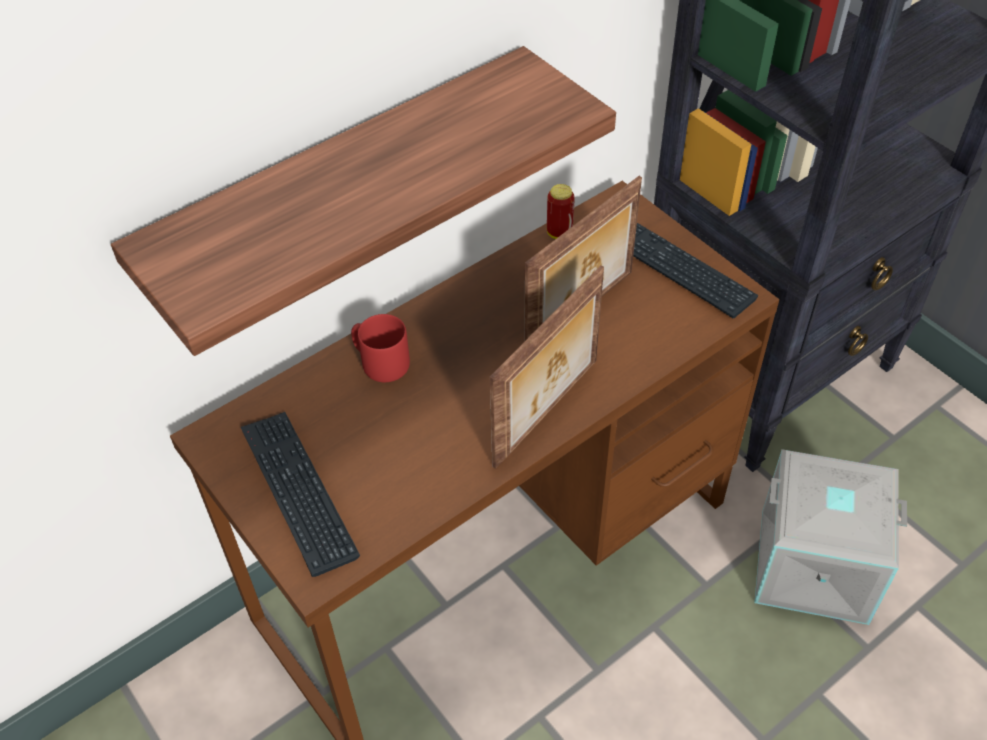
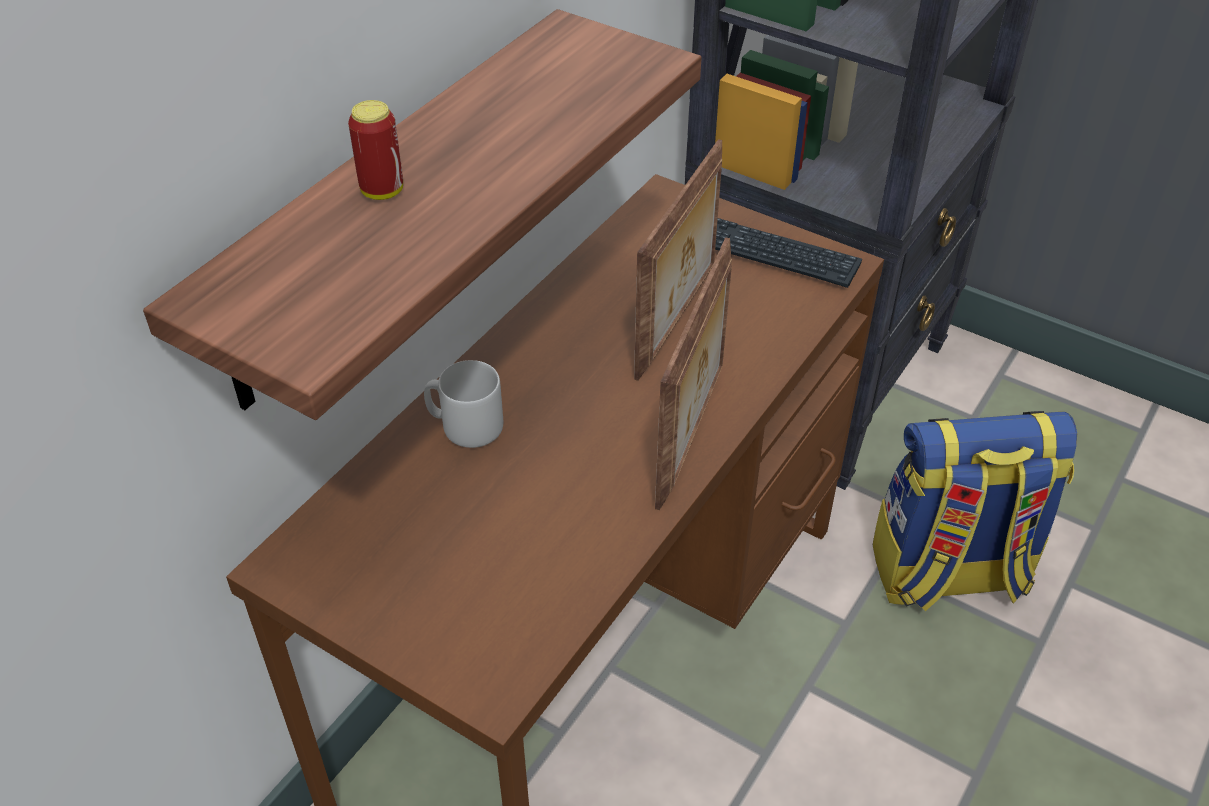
camera: 20 degrees left, 5 degrees down
keyboard [240,412,360,577] -> none
red mug [351,314,410,382] -> grey mug [424,360,503,448]
can [547,184,575,239] -> can moved to [348,100,403,200]
grey storage box [754,449,907,625] -> backpack [873,411,1077,611]

